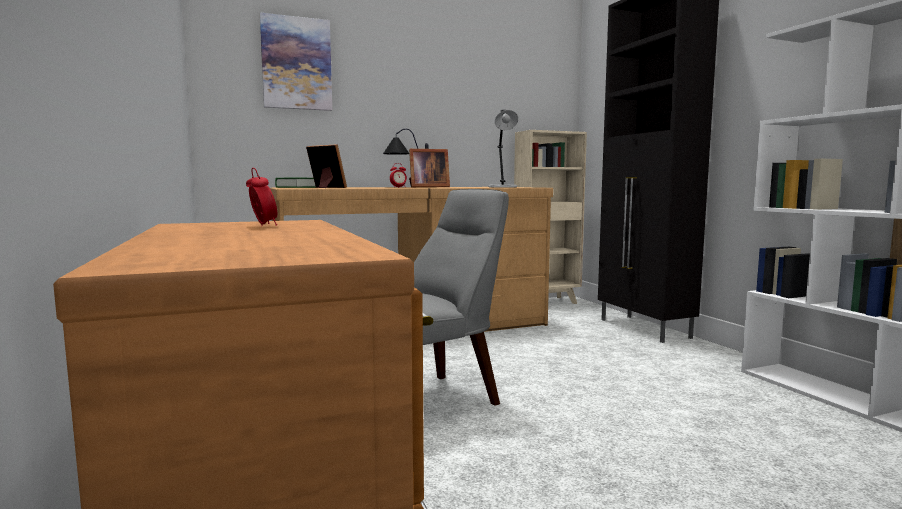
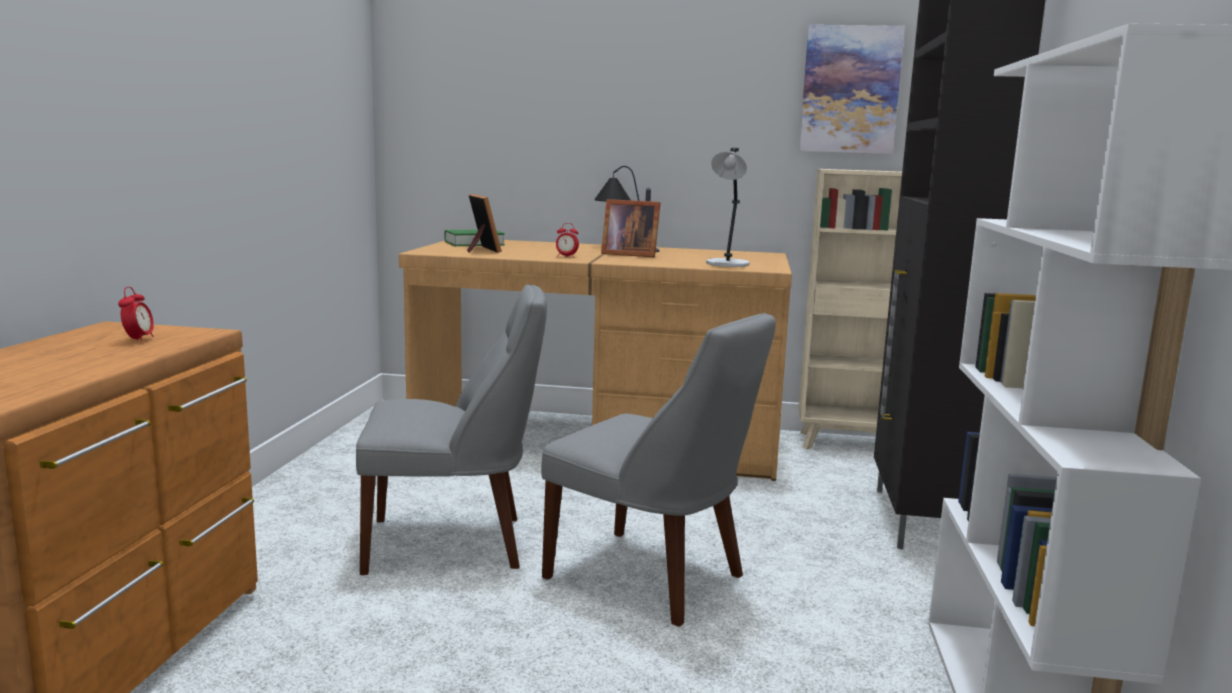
camera: 30 degrees right, 5 degrees up
picture [260,13,332,111] -> picture moved to [799,25,905,154]
none -> grey chair [541,313,776,627]

